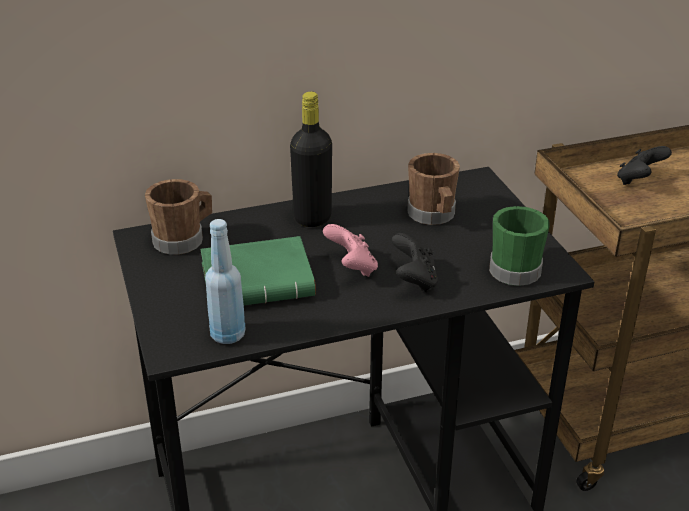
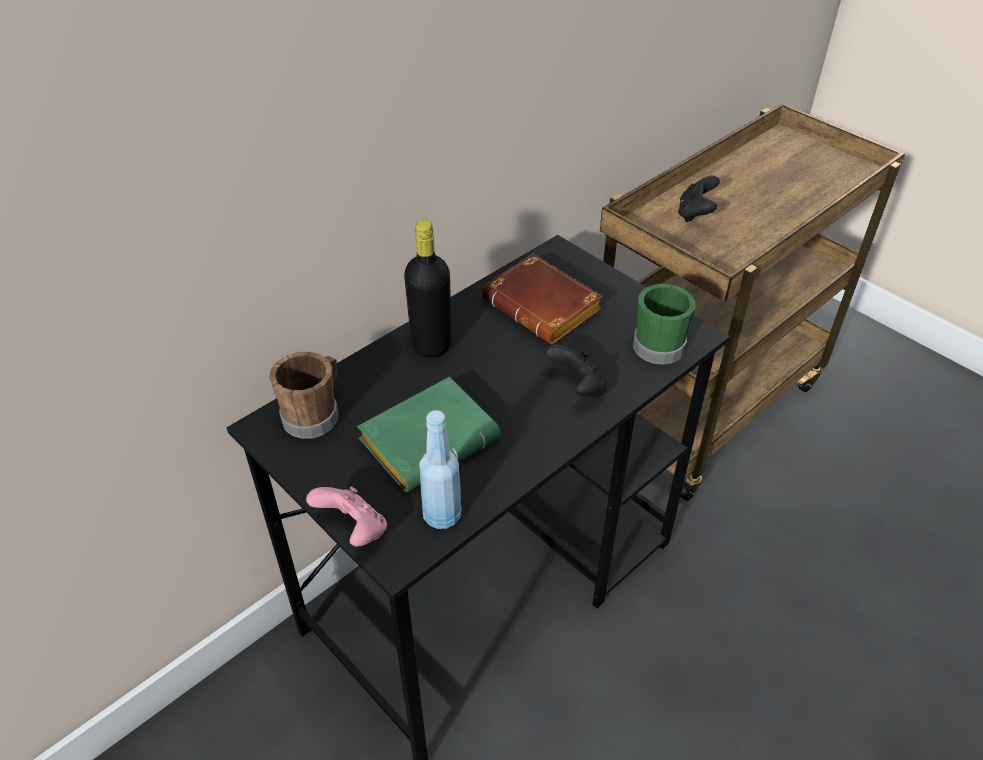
camera: 25 degrees left, 10 degrees up
pink game controller [323,224,378,277] -> pink game controller moved to [306,487,387,546]
brown mug [407,153,460,225] -> brown book [482,254,603,345]

